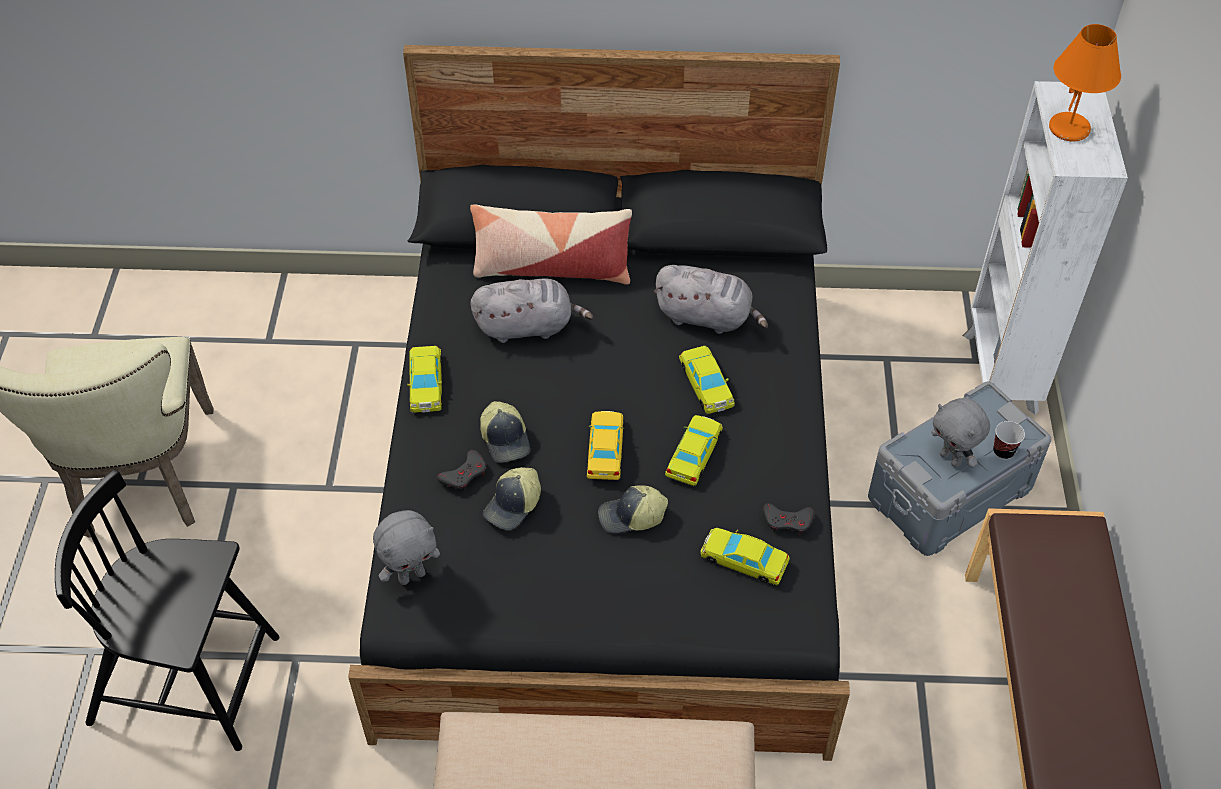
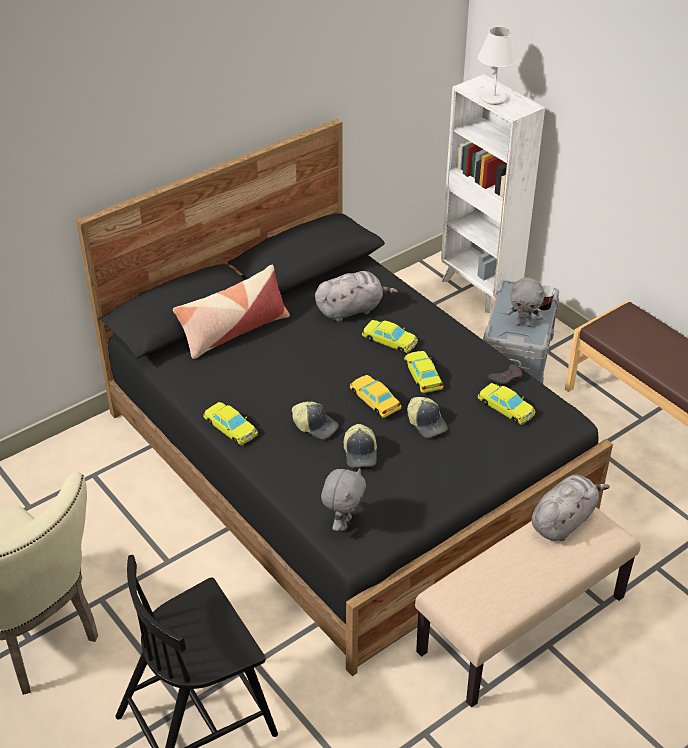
camera: 40 degrees left, 10 degrees down
grey game controller [437,450,486,491] -> none
grey plush toy [471,278,593,343] -> grey plush toy moved to [531,475,610,541]
cap [598,485,668,533] -> cap turned 75 degrees counterclockwise [407,397,448,438]
yellow toy car [700,528,790,585] -> yellow toy car turned 120 degrees counterclockwise [477,383,535,425]
orange table lamp [1049,24,1121,142] -> white table lamp [478,27,519,105]

